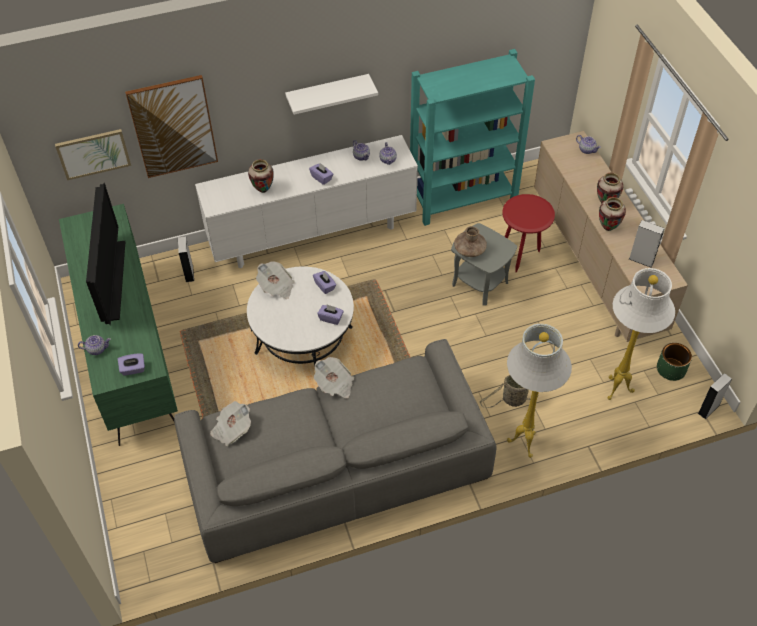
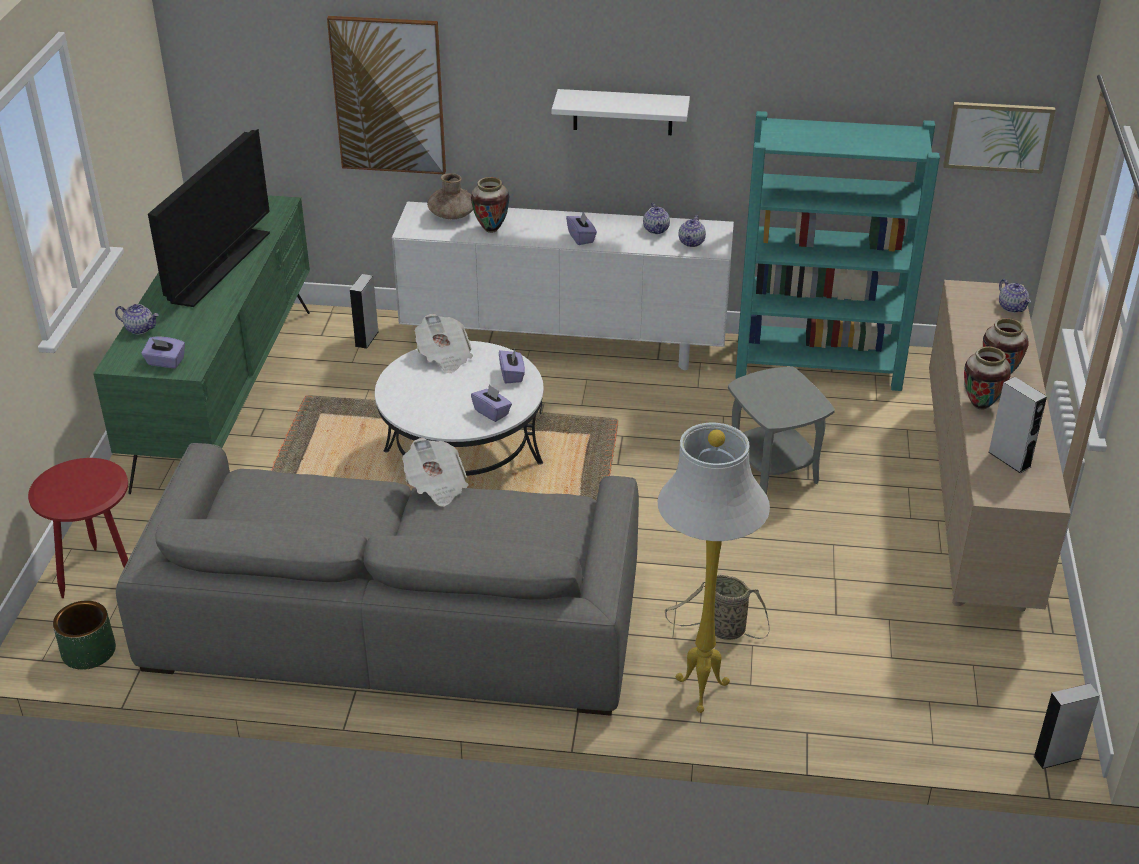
camera: 25 degrees right, 15 degrees down
picture [55,129,131,180] -> picture moved to [943,102,1055,174]
newspaper [210,401,251,446] -> none
brown vase [454,226,487,257] -> brown vase moved to [427,173,473,219]
red side table [502,194,555,273] -> red side table moved to [28,458,128,598]
white floor lamp [607,268,675,400] -> none
green planter [657,343,692,381] -> green planter moved to [53,601,116,670]

